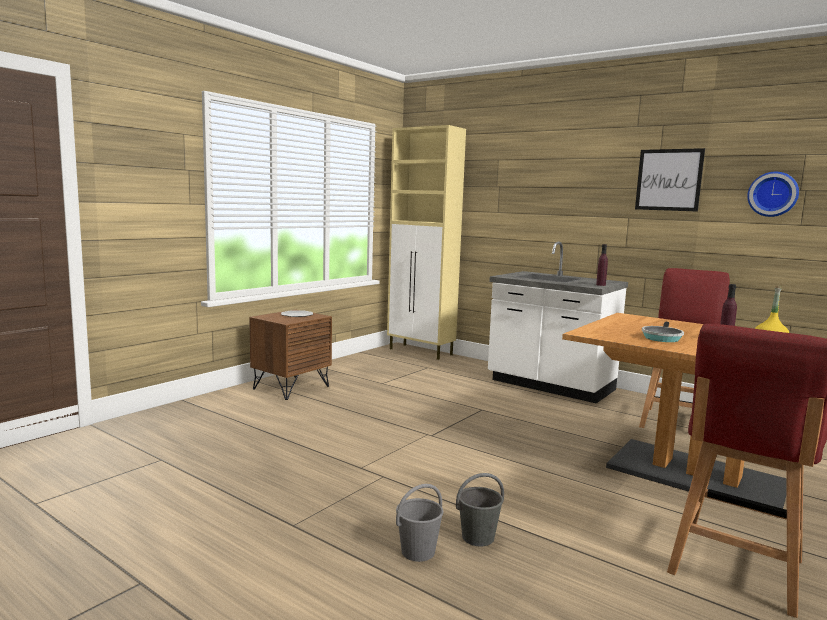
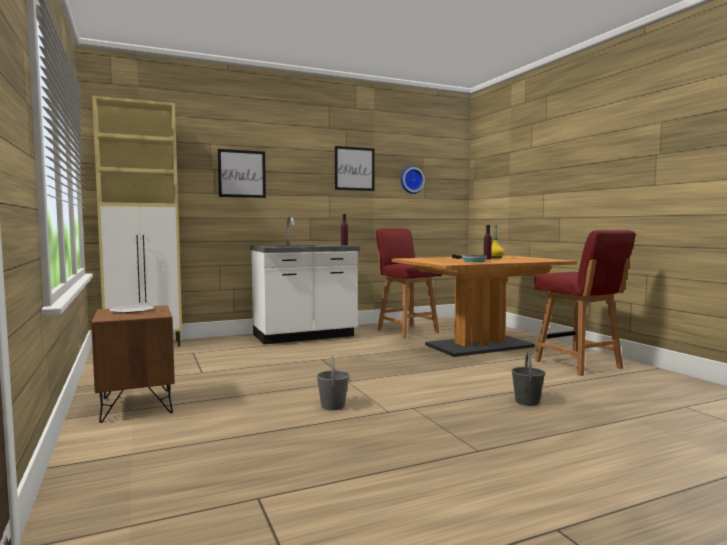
camera: 60 degrees left, 5 degrees down
grey bucket [396,484,443,562] -> grey bucket moved to [316,356,349,410]
none -> picture [218,149,266,198]

